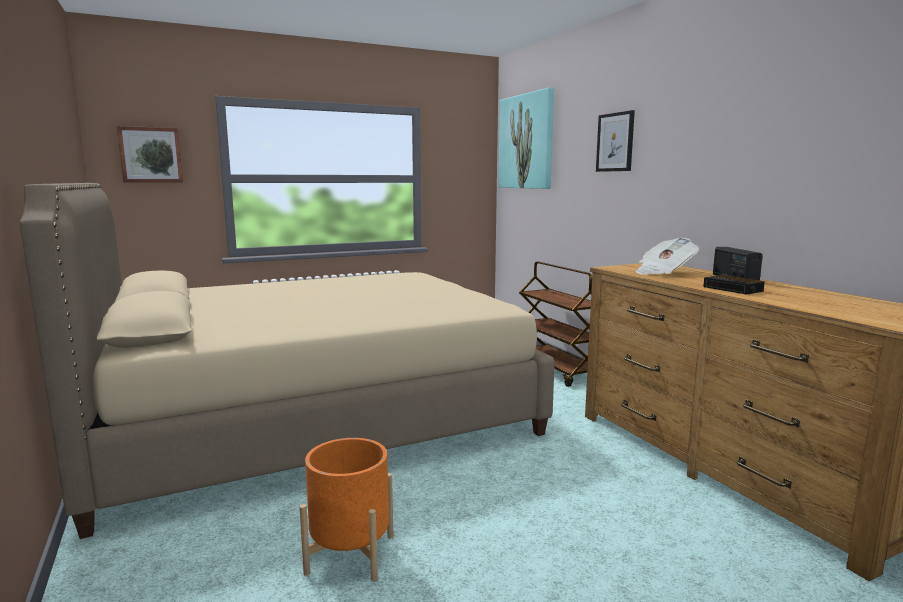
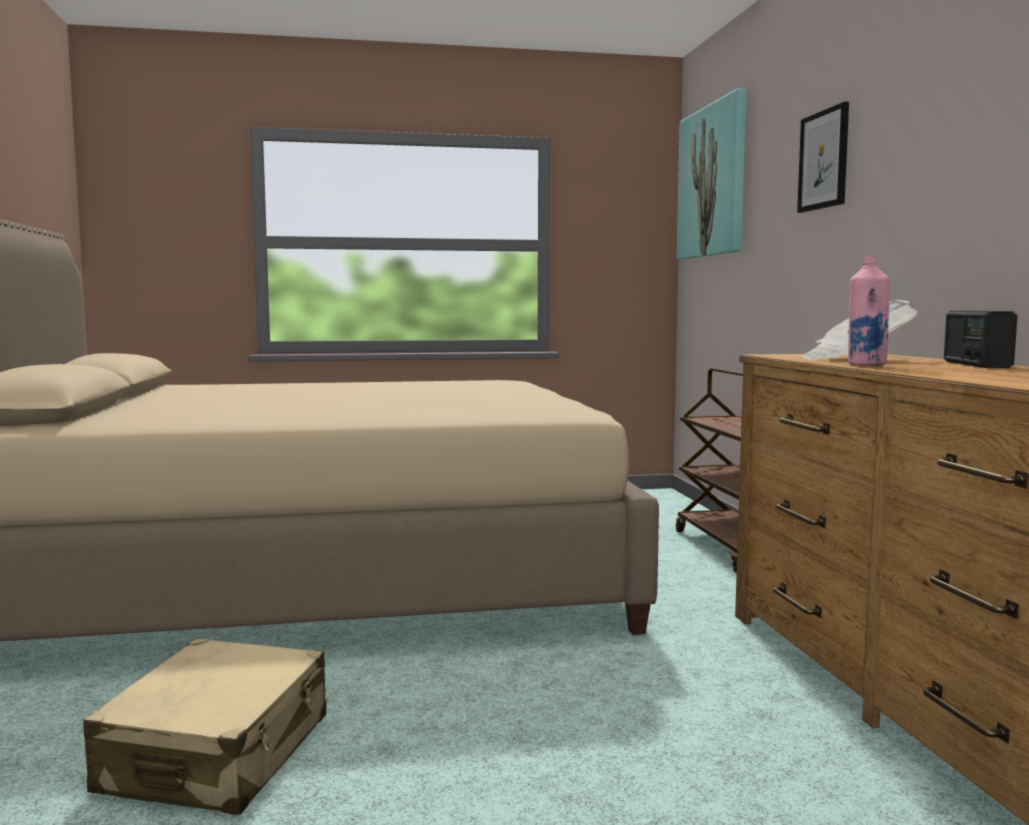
camera: 15 degrees right, 5 degrees down
picture [117,126,183,183] -> none
orange planter [299,438,394,582] -> beige suitcase [83,639,326,815]
alarm clock [703,275,765,295] -> none
none -> pink bottle [848,256,890,366]

